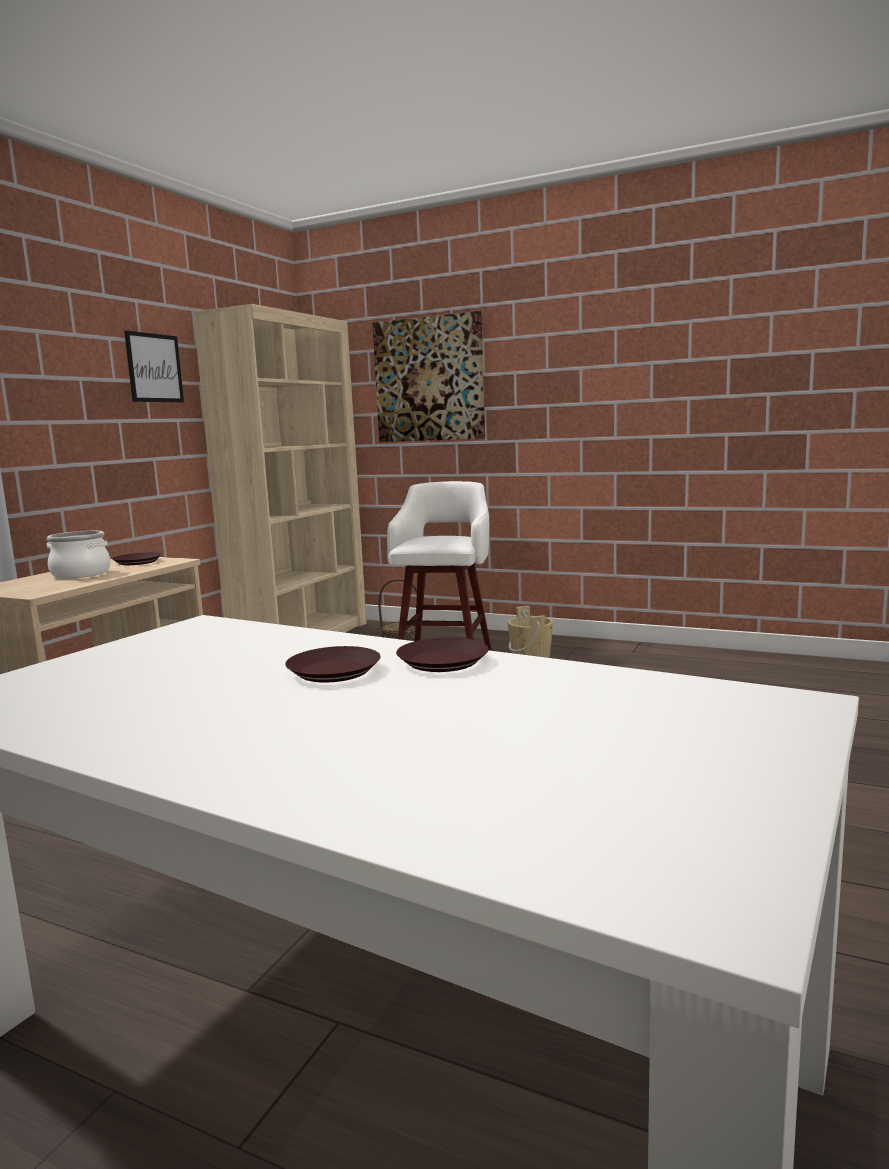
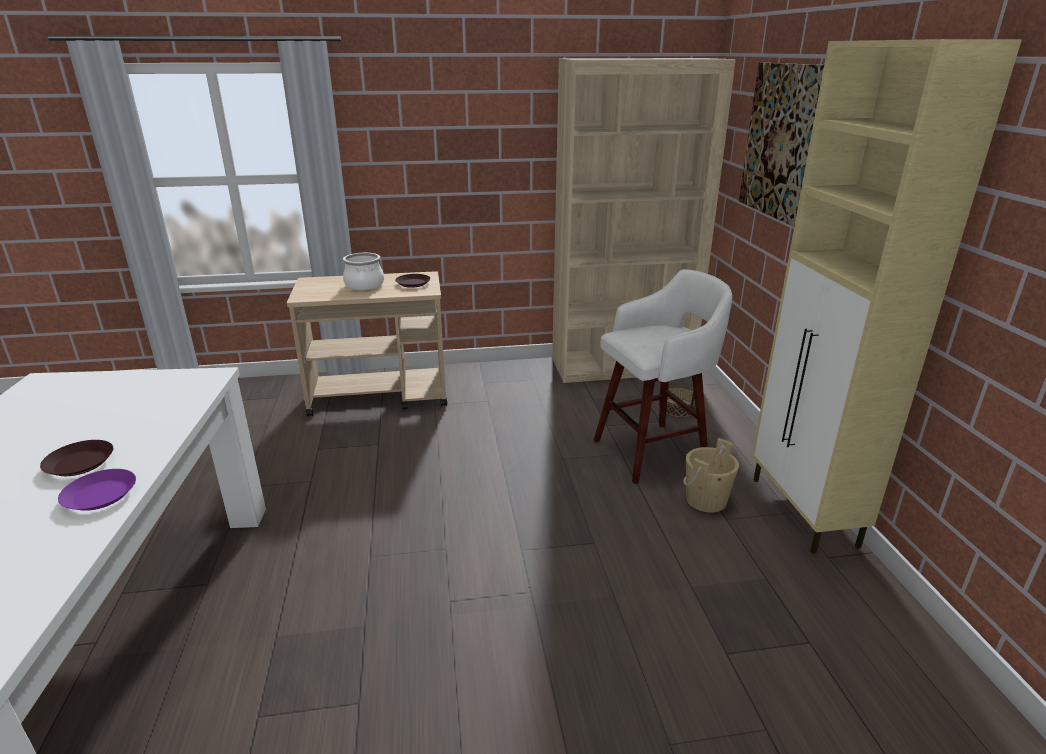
camera: 55 degrees right, 15 degrees up
picture [124,331,184,402] -> none
brown plate [396,637,489,672] -> purple plate [58,469,136,511]
none -> beige cabinet [752,39,1022,554]

